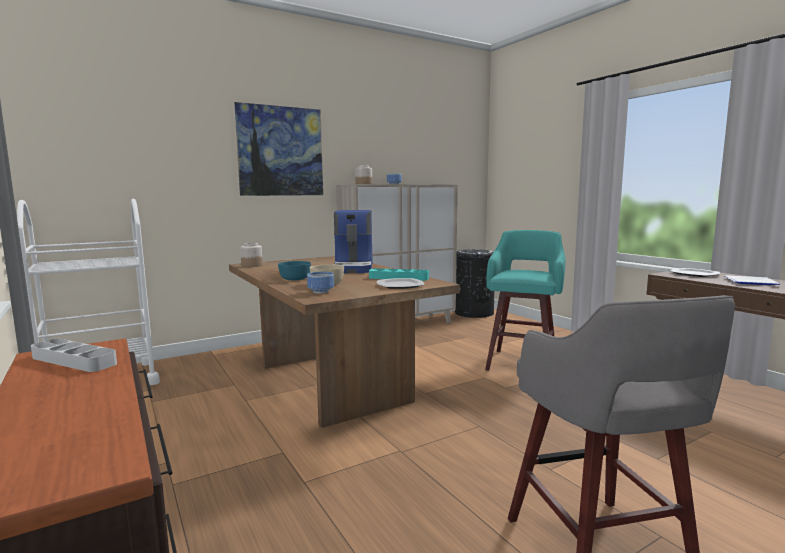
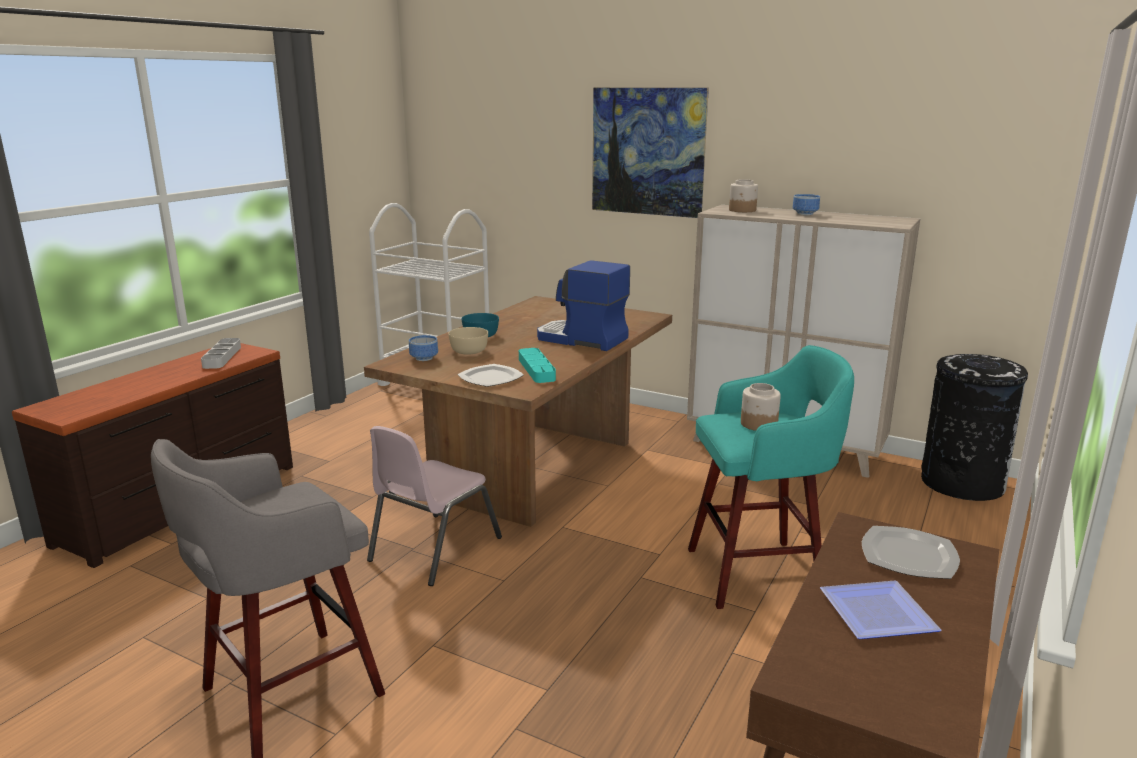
camera: 60 degrees right, 10 degrees up
jar [240,243,263,267] -> jar moved to [741,383,781,431]
coffee machine [333,210,372,273] -> coffee machine turned 60 degrees clockwise [537,260,630,351]
none -> pink chair [367,426,502,586]

